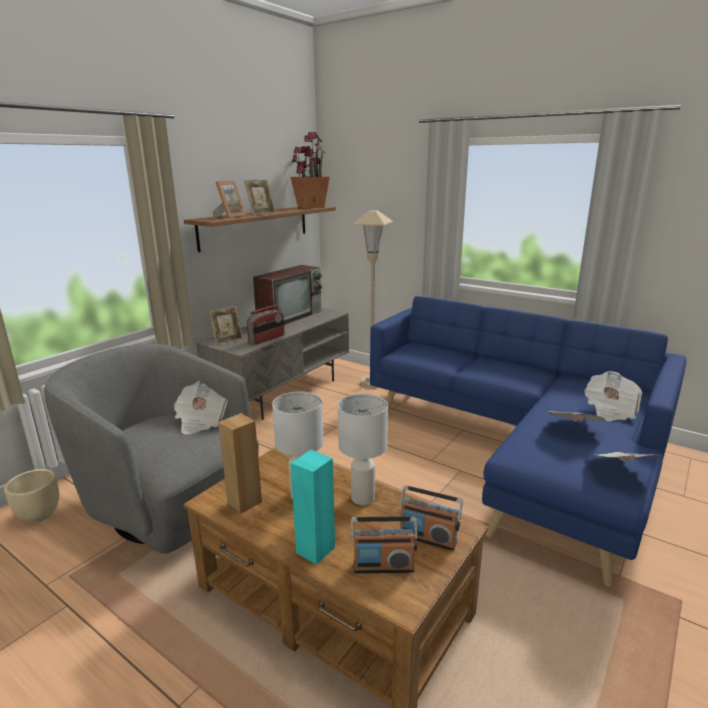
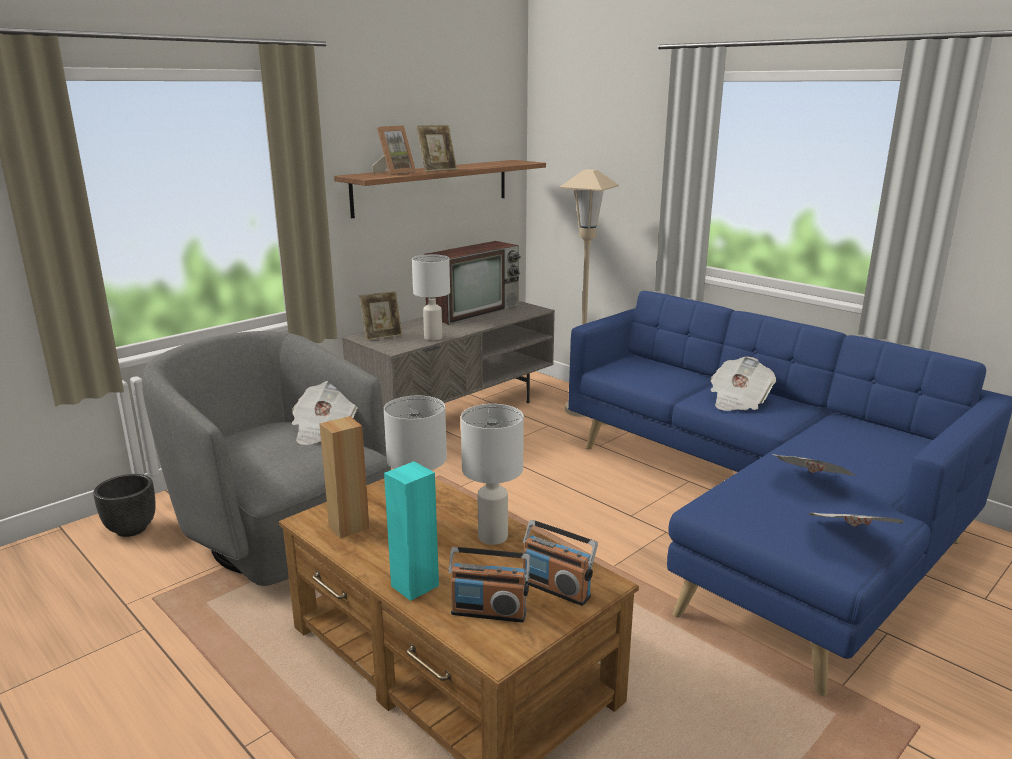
camera: 10 degrees right, 0 degrees up
beige planter [4,469,59,523] -> black planter [93,474,156,537]
radio [247,305,285,345] -> white table lamp [412,255,450,341]
potted plant [291,132,330,208] -> none
newspaper [584,371,642,421] -> newspaper moved to [711,357,776,411]

